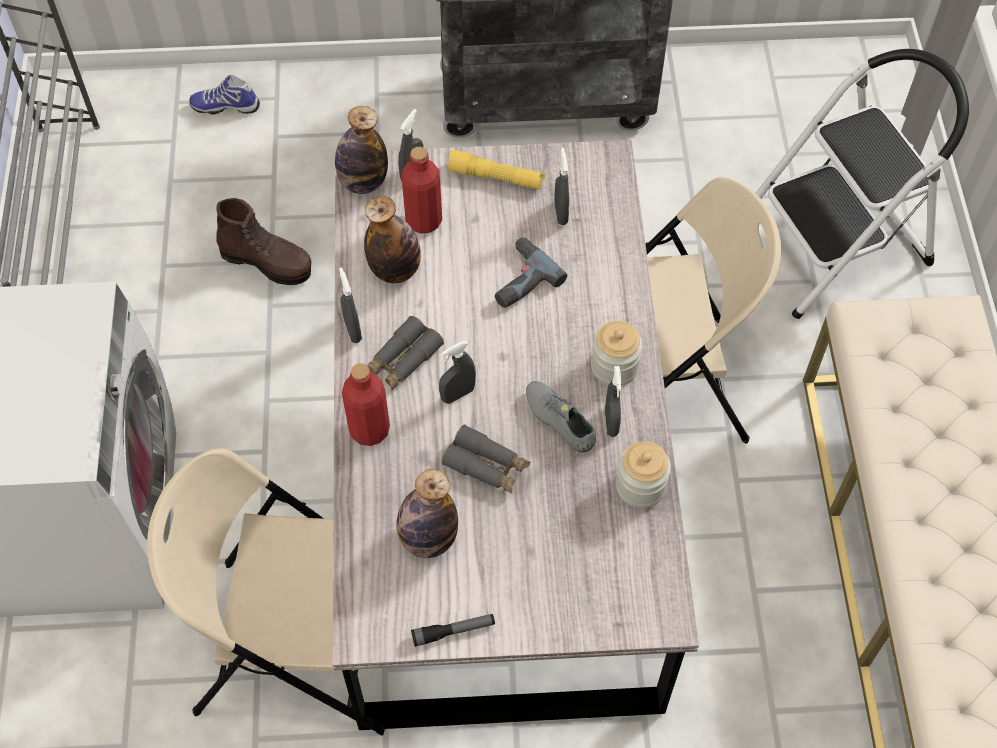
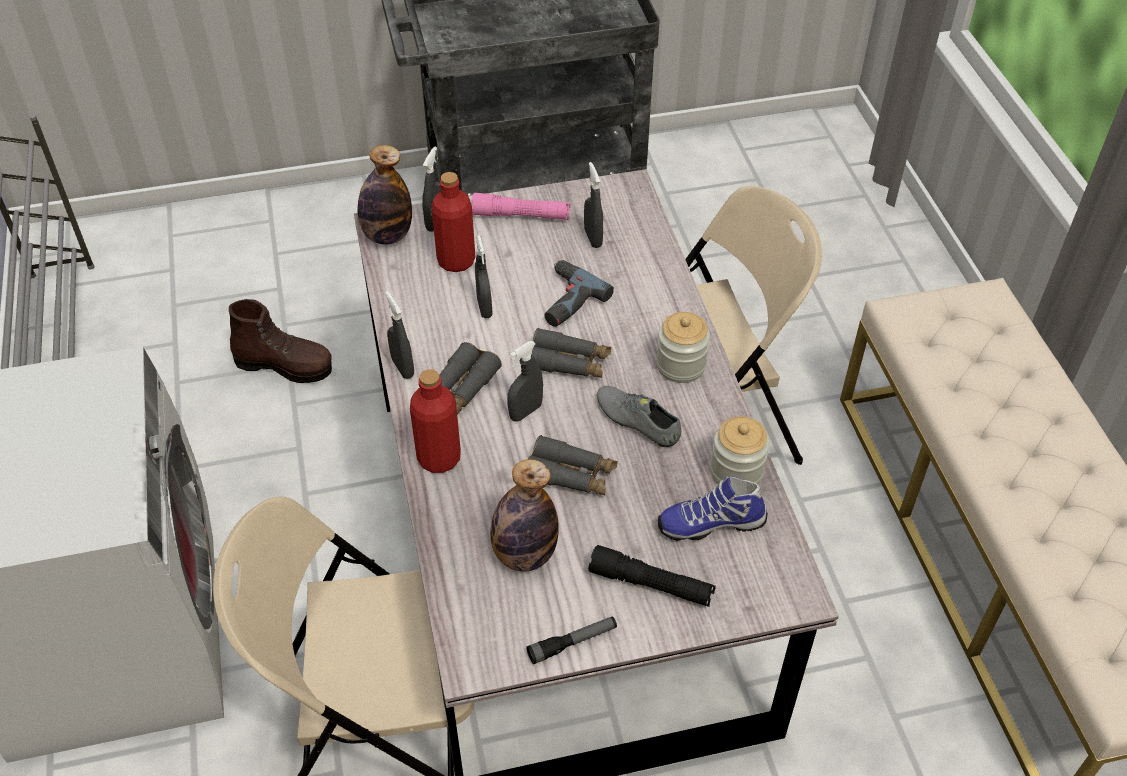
camera: 10 degrees left, 10 degrees down
shoe [189,75,260,114] -> shoe moved to [658,476,767,541]
bottle [364,196,421,283] -> none
yellow flashlight [447,150,545,190] -> pink flashlight [472,193,570,220]
grey spray bottle [605,366,622,437] -> grey spray bottle moved to [475,235,492,318]
step ladder [756,49,969,319] -> none
none -> grey binoculars [531,328,611,378]
none -> black flashlight [588,545,716,607]

